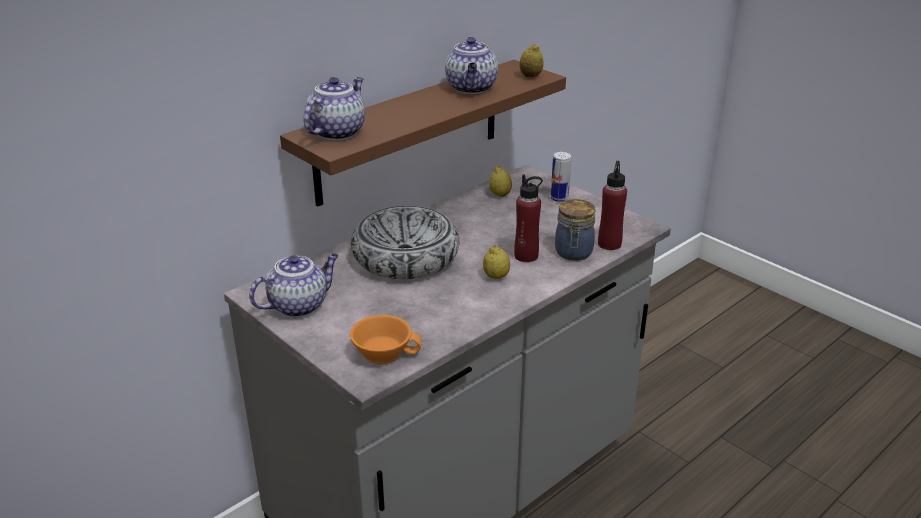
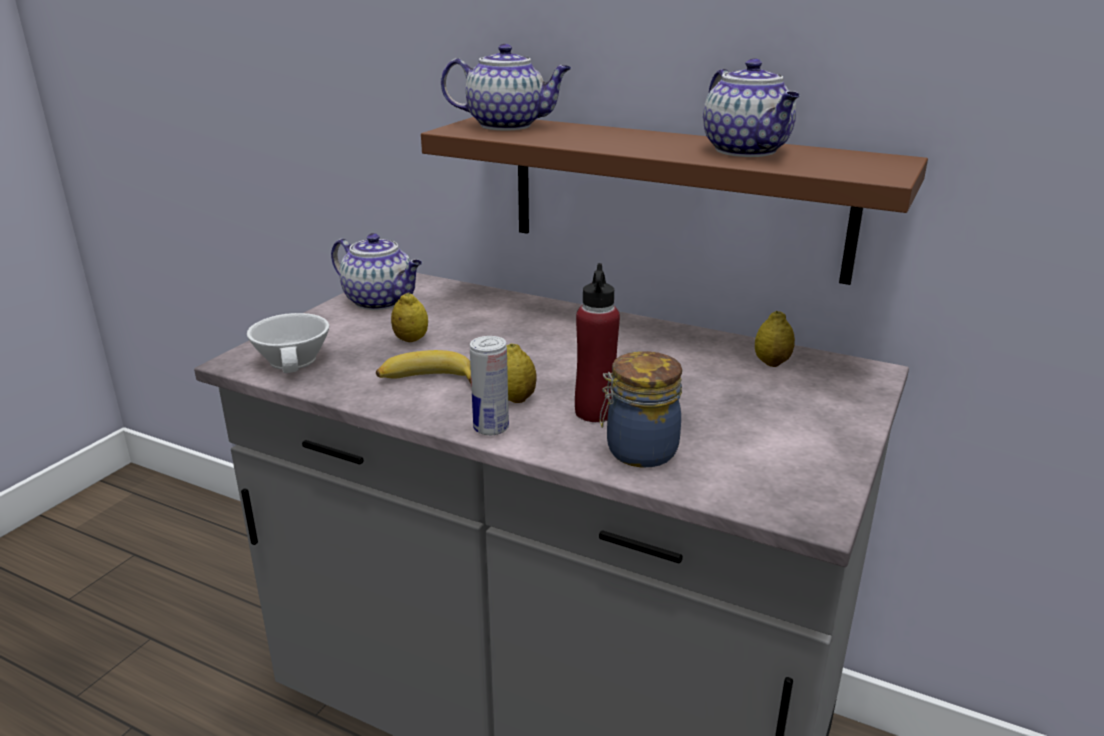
camera: 70 degrees right, 5 degrees down
orange cup [350,315,422,364] -> white cup [247,313,329,373]
bowl [351,206,460,279] -> none
teapot [445,37,498,94] -> teapot turned 90 degrees counterclockwise [703,59,800,157]
lemon [520,44,544,77] -> lemon moved to [391,293,428,342]
can [551,152,571,202] -> can moved to [470,336,509,435]
red bottle [598,161,627,250] -> none
none -> banana [376,350,471,383]

